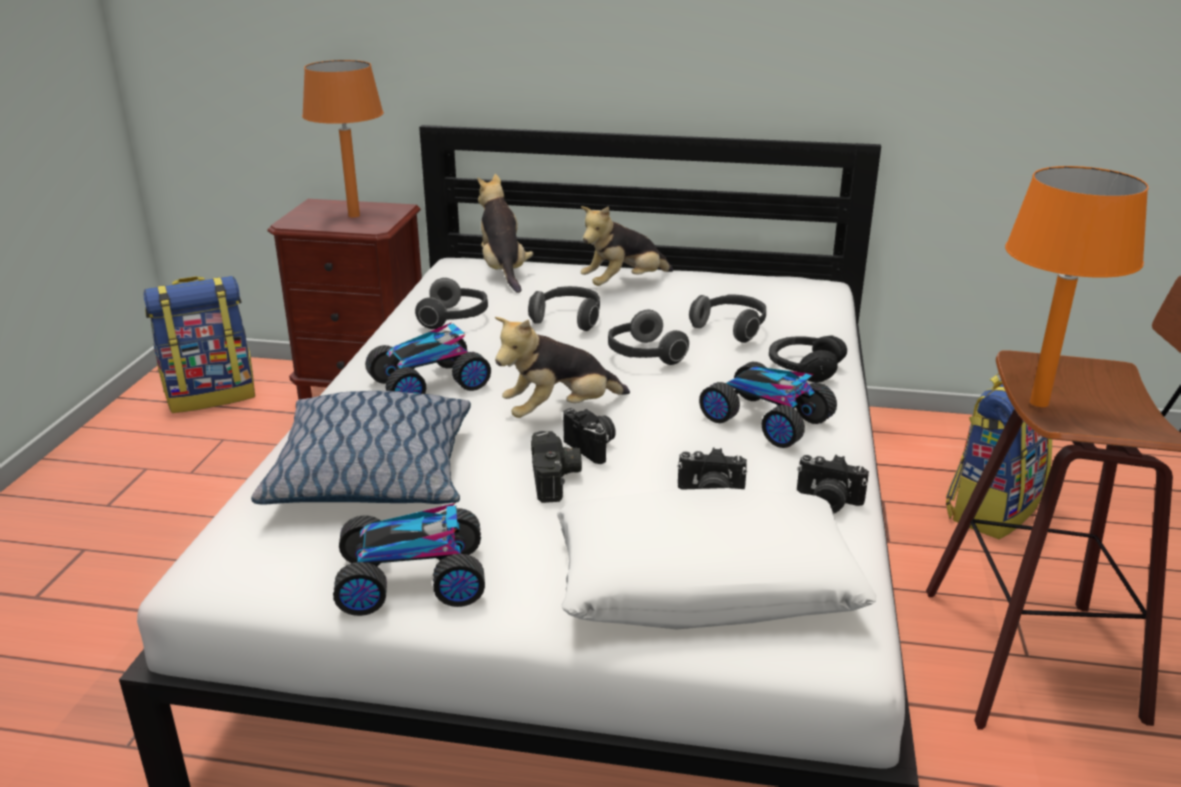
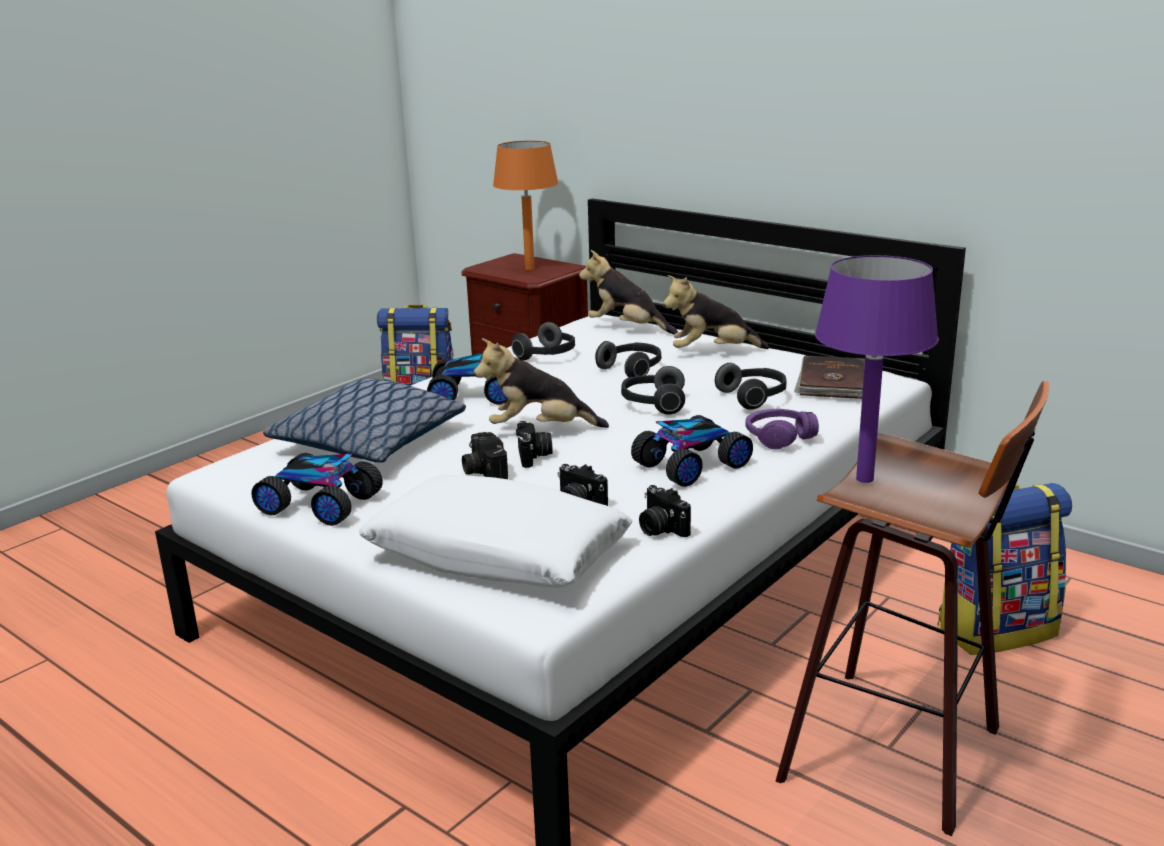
camera: 30 degrees right, 5 degrees down
plush toy [477,174,534,293] -> plush toy turned 75 degrees counterclockwise [579,250,678,335]
camera [531,431,582,503] -> camera turned 135 degrees clockwise [462,432,508,479]
toy car [699,362,837,448] -> toy car turned 75 degrees clockwise [631,415,753,487]
black headphones [769,335,847,383] -> purple headphones [745,409,819,450]
orange table lamp [1005,166,1149,407] -> purple table lamp [815,255,939,483]
none -> brown book [794,355,865,399]

